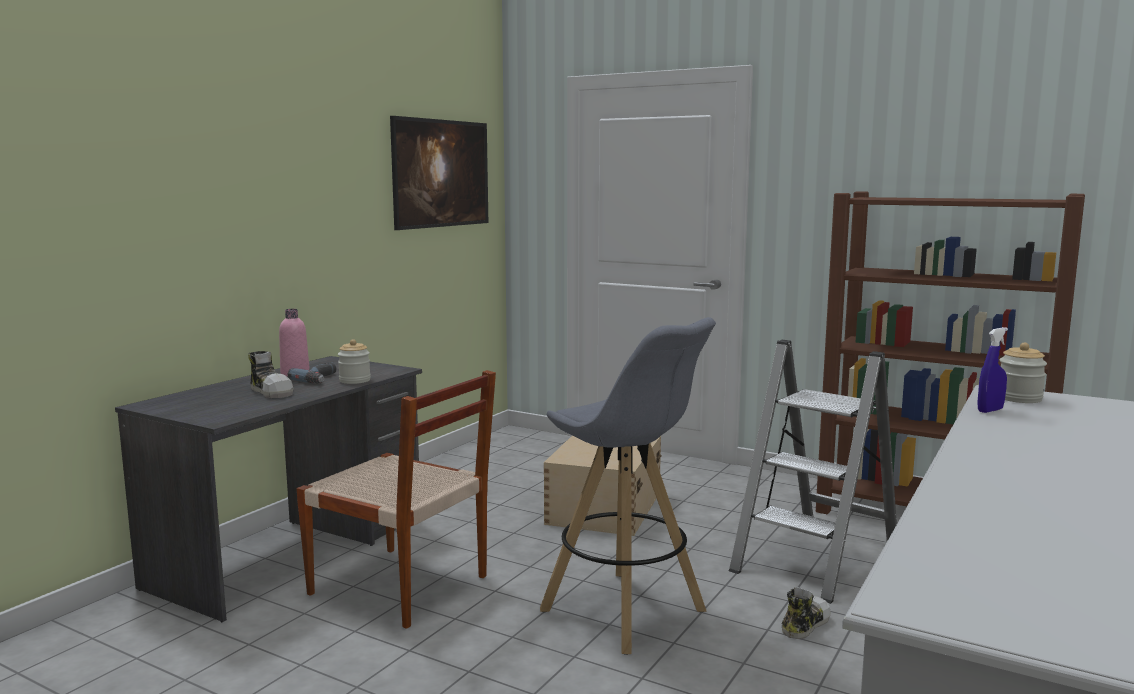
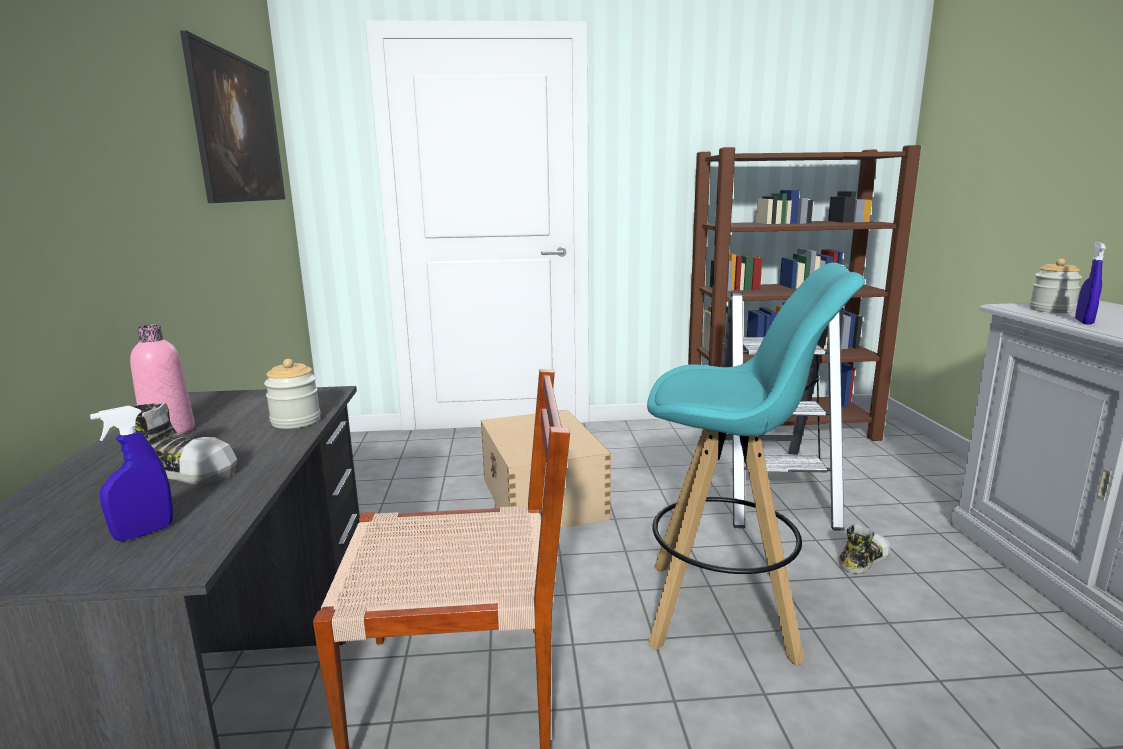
camera: 35 degrees left, 5 degrees up
power drill [288,363,336,384] -> none
grey stool [540,317,716,655] -> turquoise stool [647,263,865,666]
shoe [782,587,831,639] -> shoe turned 45 degrees clockwise [839,524,890,574]
none -> blue spray bottle [90,405,173,541]

